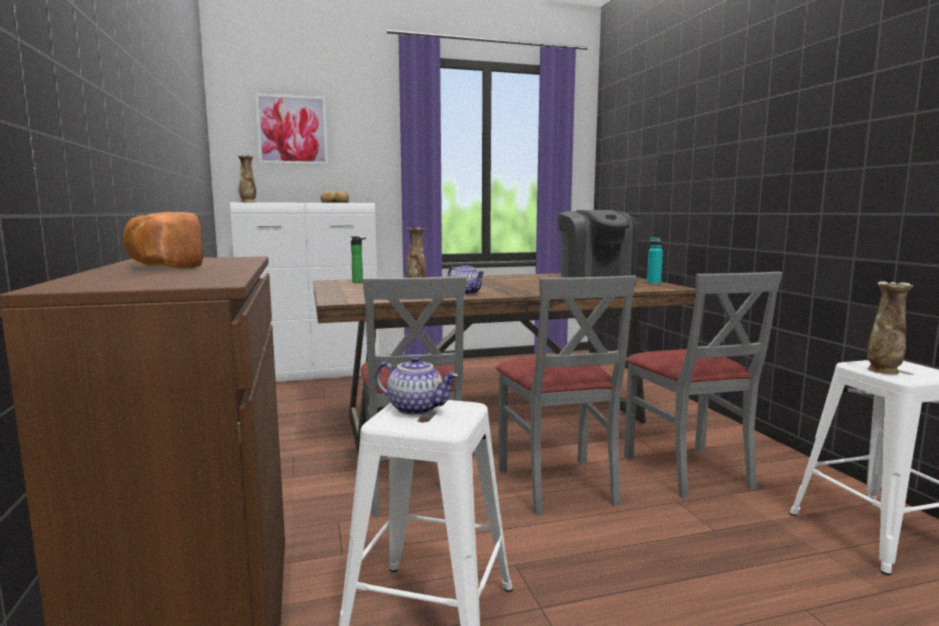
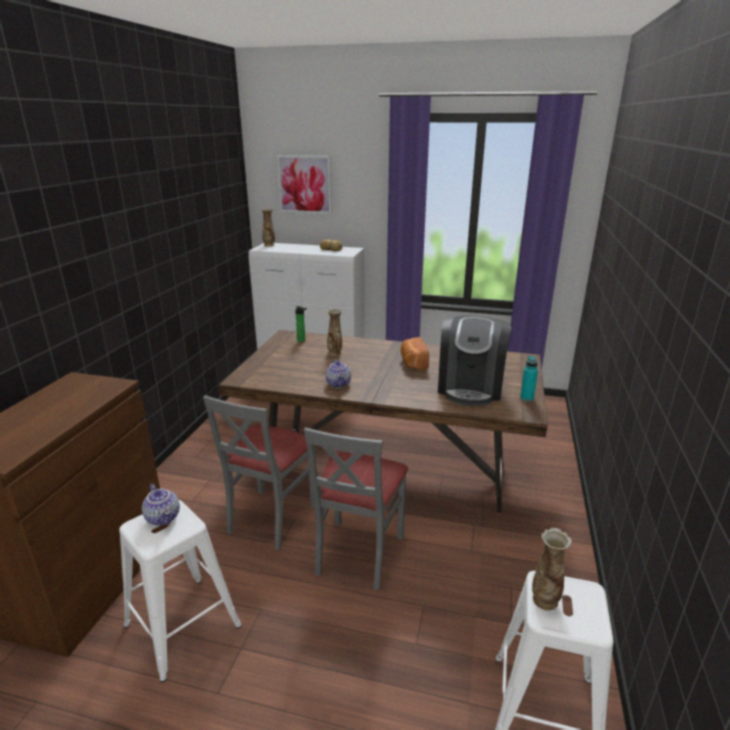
camera: 30 degrees right, 15 degrees up
bread [122,212,203,269] -> bread moved to [400,337,429,370]
grey chair [624,272,782,498] -> none

